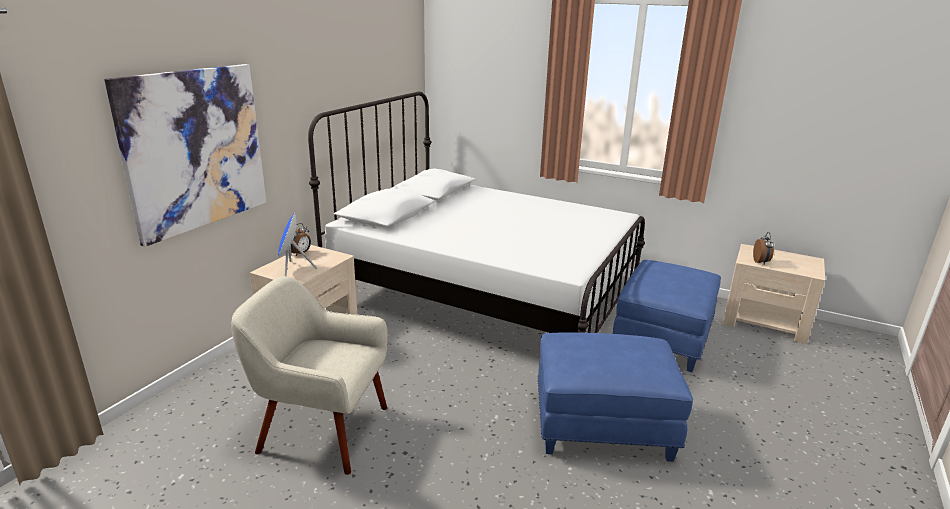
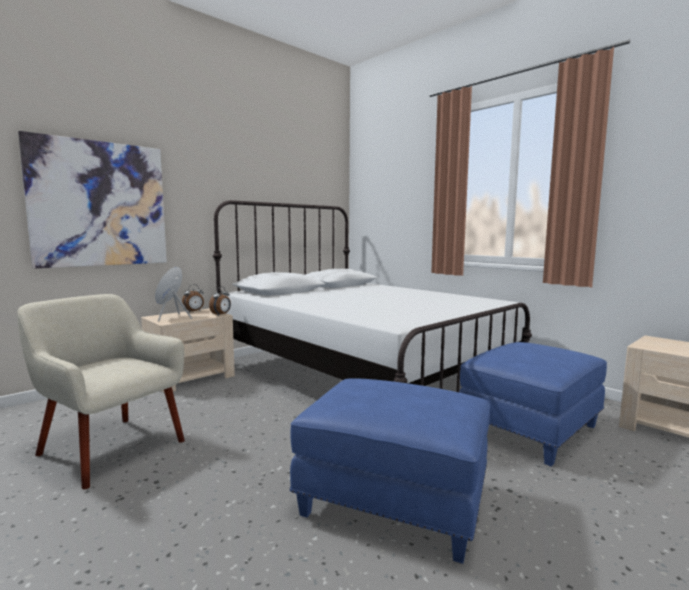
camera: 20 degrees right, 15 degrees down
alarm clock [753,232,774,264] -> alarm clock moved to [209,287,231,315]

